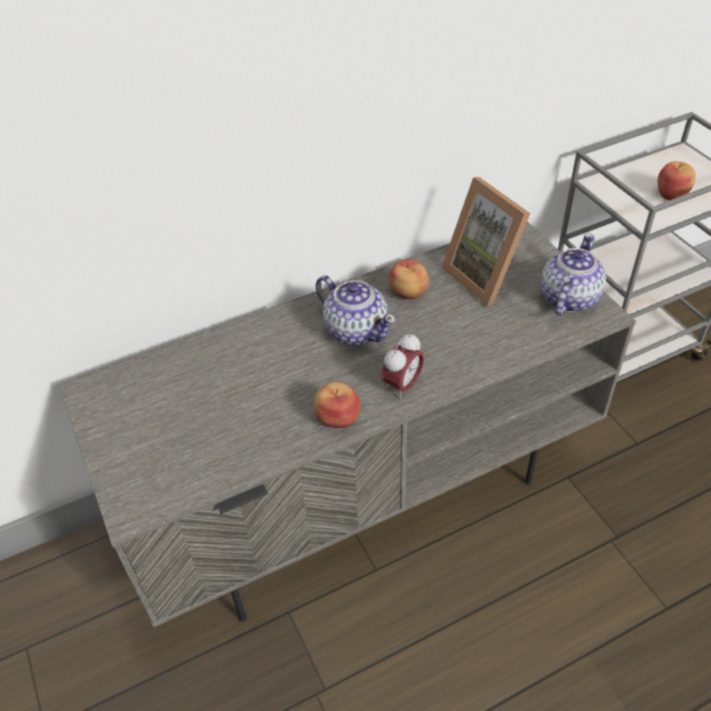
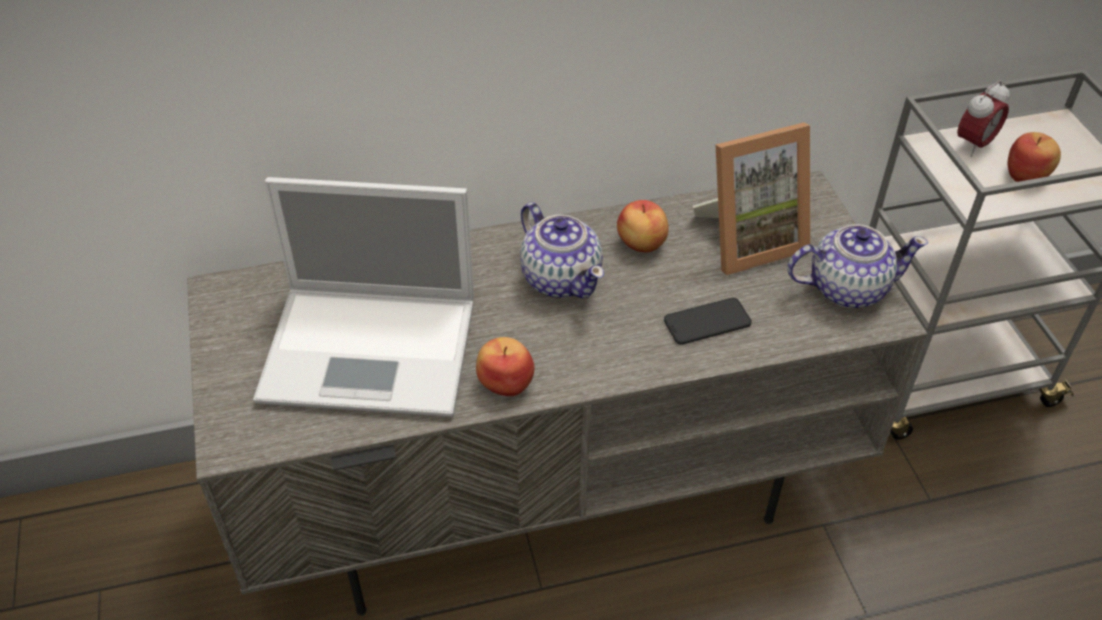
camera: 10 degrees right, 0 degrees up
alarm clock [381,333,424,399] -> alarm clock moved to [957,80,1010,157]
picture frame [441,177,530,306] -> picture frame turned 90 degrees counterclockwise [693,122,811,275]
teapot [541,234,606,316] -> teapot turned 45 degrees clockwise [787,224,928,308]
none -> laptop [253,177,474,417]
none -> phone [664,298,752,345]

